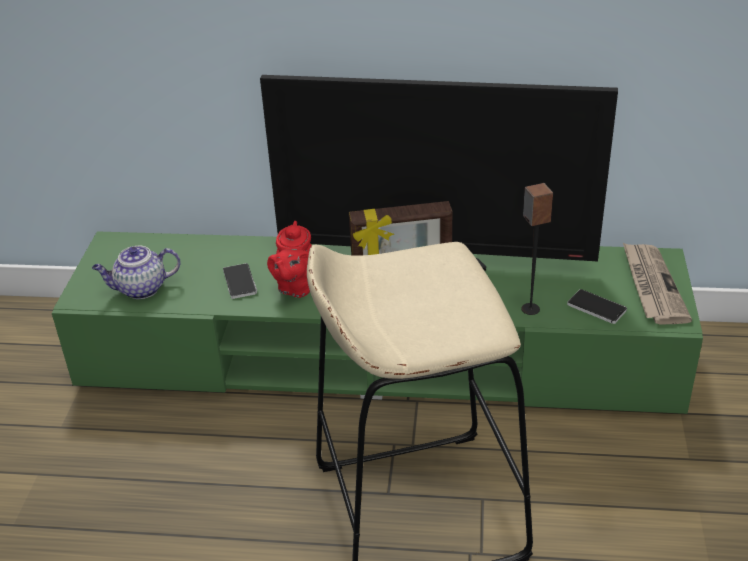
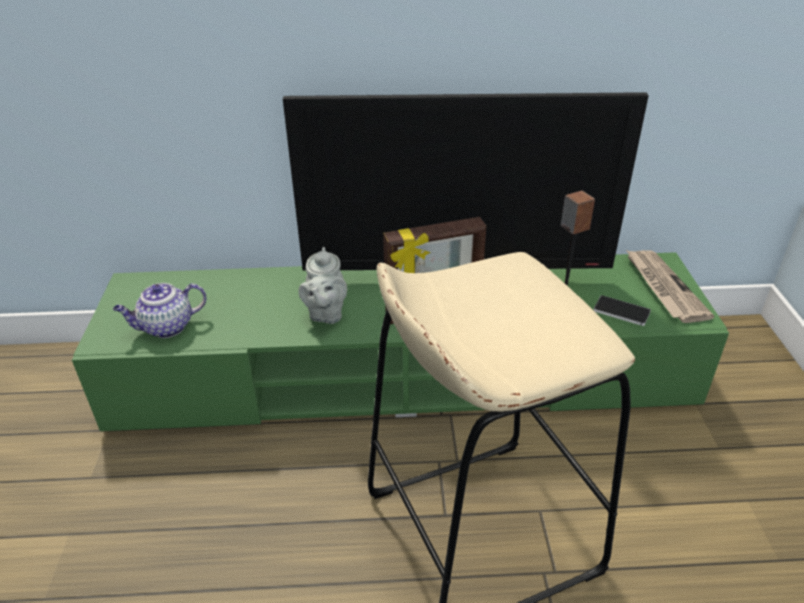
camera: 10 degrees left, 0 degrees up
phone [223,263,257,299] -> none
red teapot [267,221,312,298] -> grey teapot [298,247,347,324]

